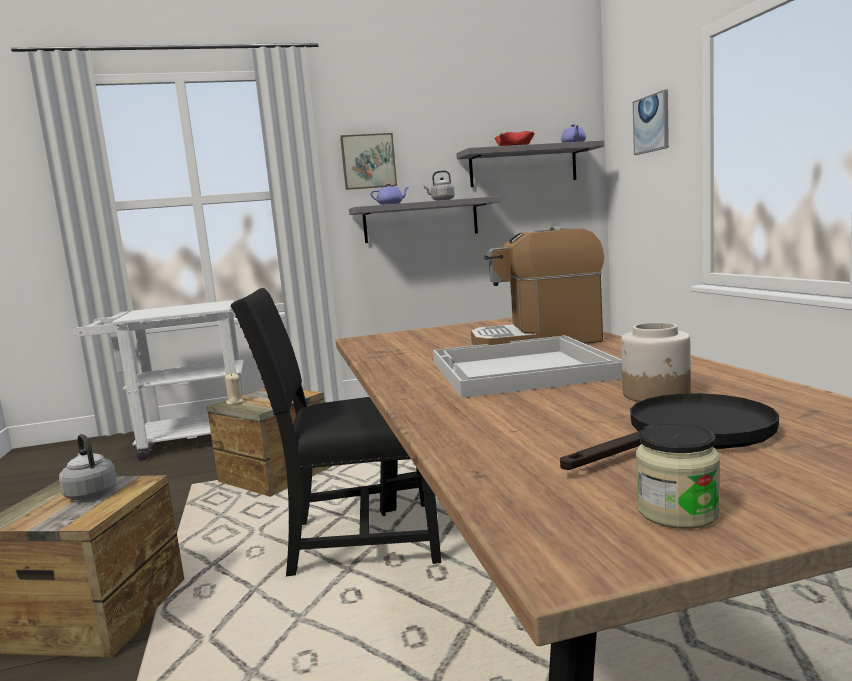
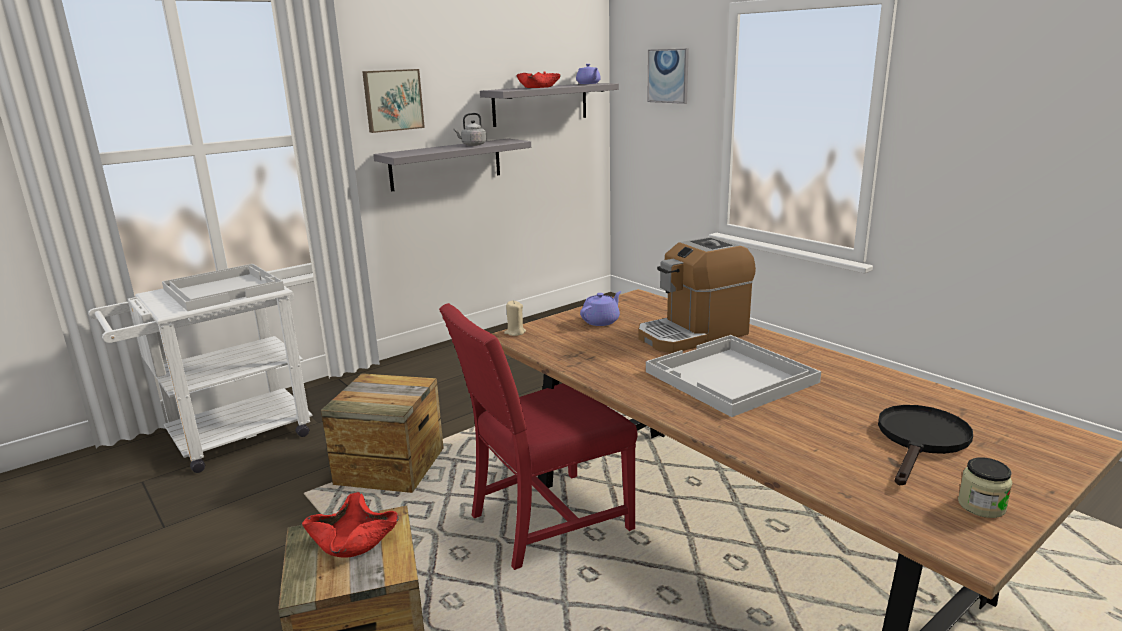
camera: 25 degrees left, 10 degrees up
grey kettle [59,434,117,500] -> red bowl [302,492,399,558]
beige candle [225,373,244,405] -> beige candle moved to [504,301,526,336]
black chair [231,288,441,576] -> red chair [439,303,638,570]
purple teapot [370,183,409,205] -> purple teapot moved to [580,291,621,326]
jar [621,323,691,402] -> none
none -> white tray [162,264,284,311]

